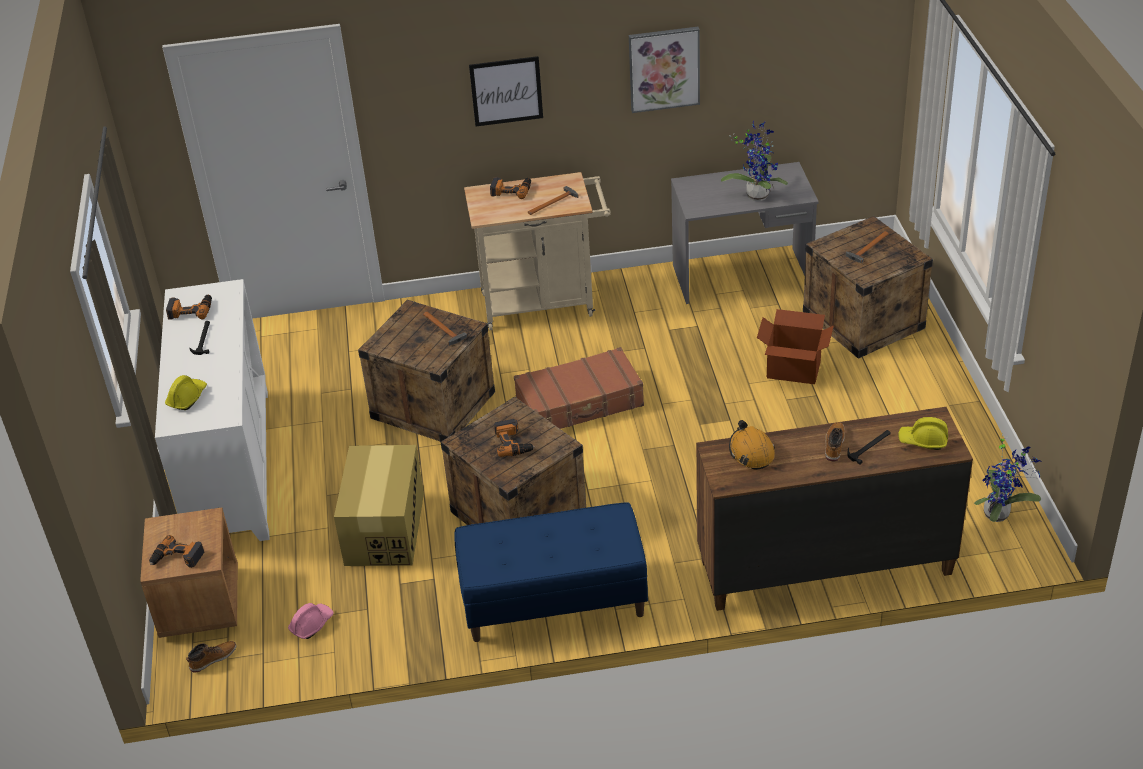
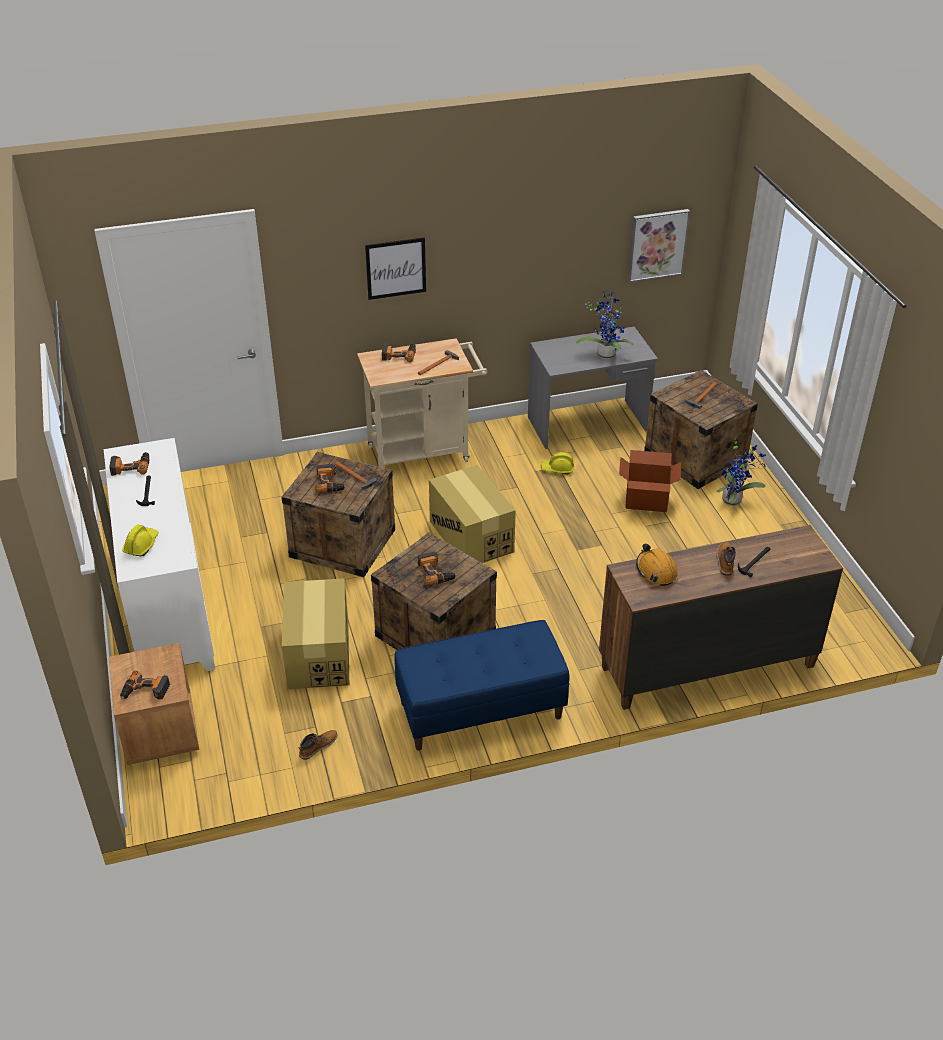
camera: 10 degrees left, 0 degrees up
boot [186,641,236,673] -> boot moved to [299,730,338,760]
pink hard hat [288,603,334,639] -> none
brown suitcase [514,347,644,429] -> cardboard box [429,465,516,563]
picture [629,27,700,113] -> picture moved to [628,209,690,282]
yellow hard hat [898,417,948,450] -> yellow hard hat moved to [541,452,574,475]
potted plant [974,434,1041,522] -> potted plant moved to [717,438,767,506]
none -> power drill [315,464,346,493]

